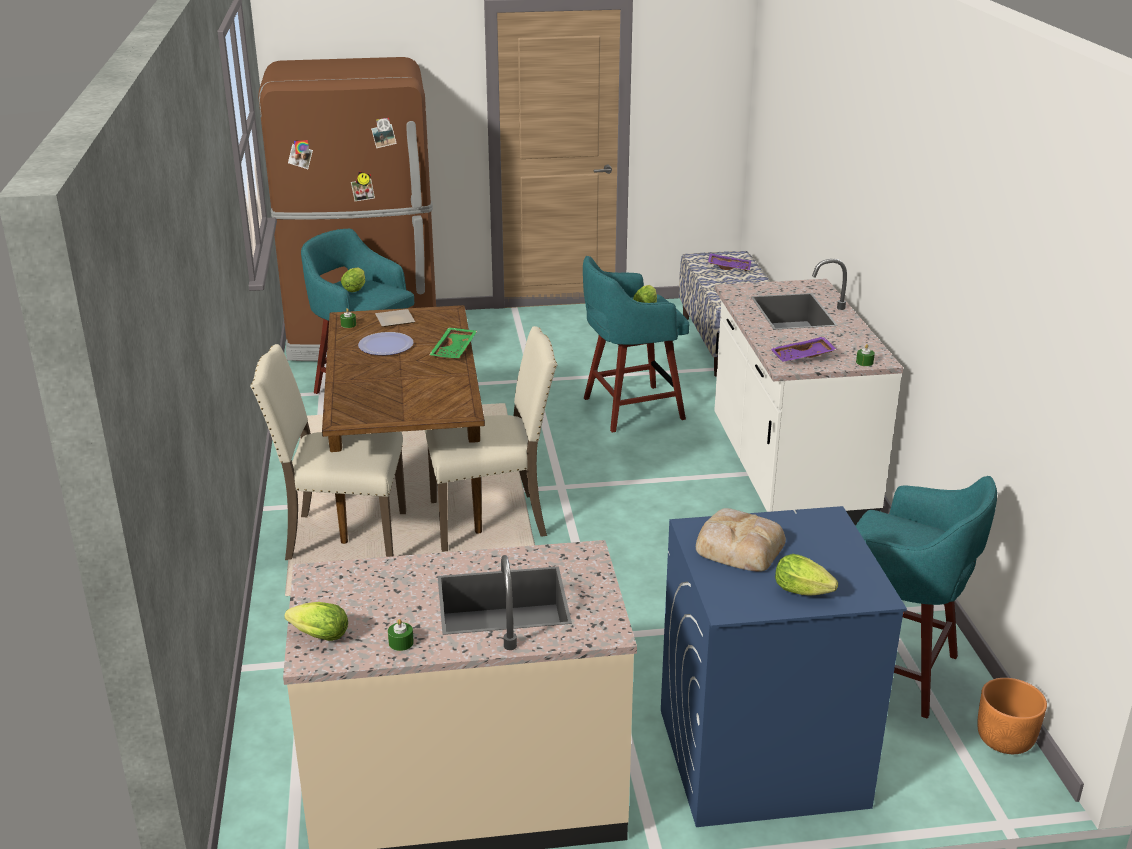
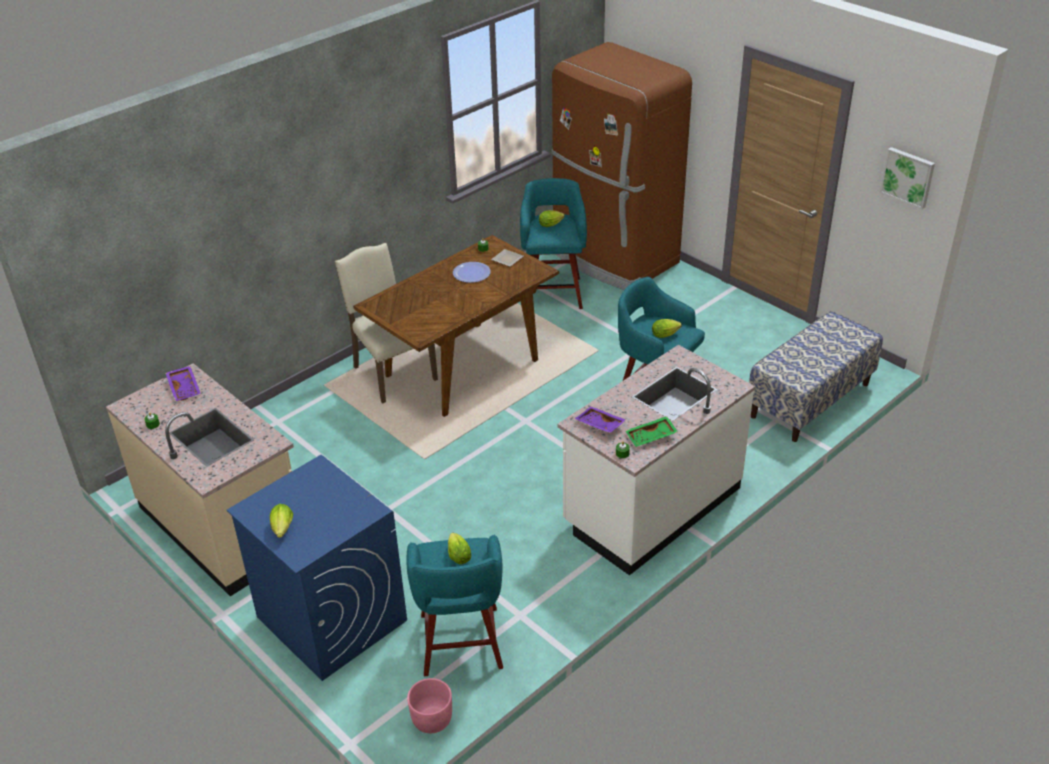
camera: 55 degrees right, 10 degrees up
lettuce [284,602,348,641] -> lettuce moved to [448,533,472,564]
beige chair [425,326,558,552] -> none
green tray [429,327,477,359] -> green tray moved to [626,416,678,447]
bread [696,508,786,572] -> none
purple tray [708,253,751,271] -> purple tray moved to [165,366,201,401]
orange planter [977,678,1047,754] -> pink planter [407,678,452,733]
none -> picture [880,147,935,209]

